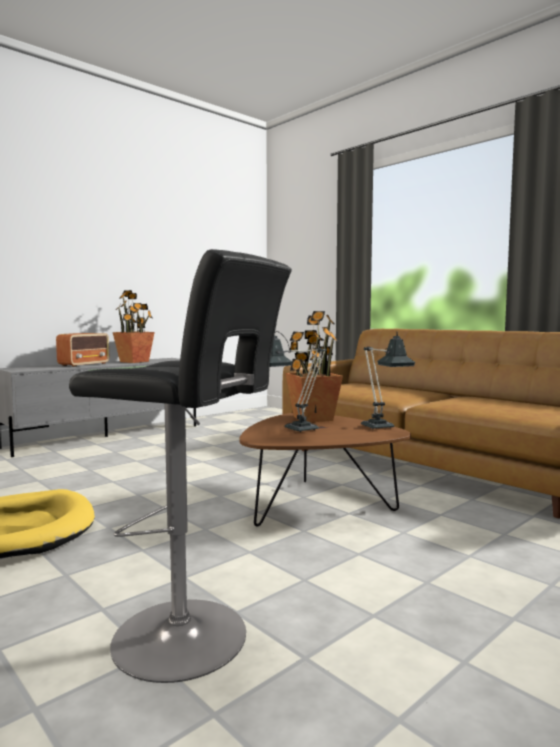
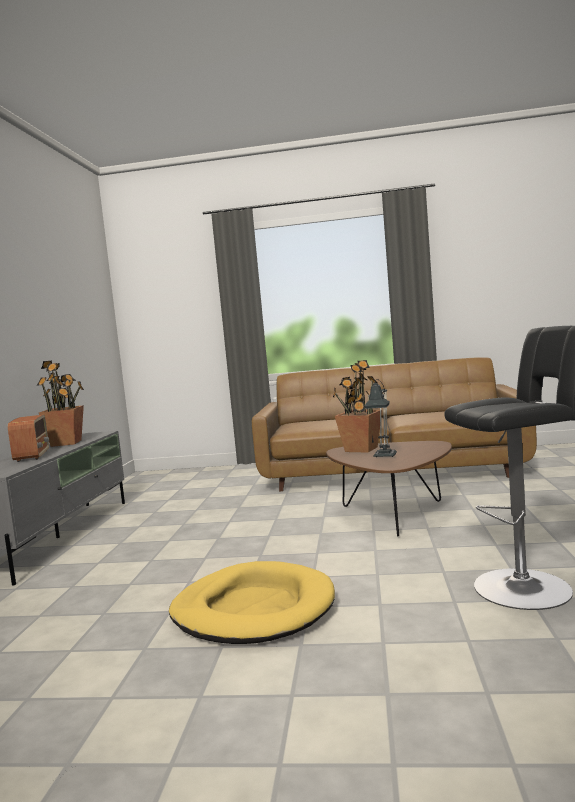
camera: 40 degrees left, 0 degrees up
table lamp [361,332,415,429] -> none

